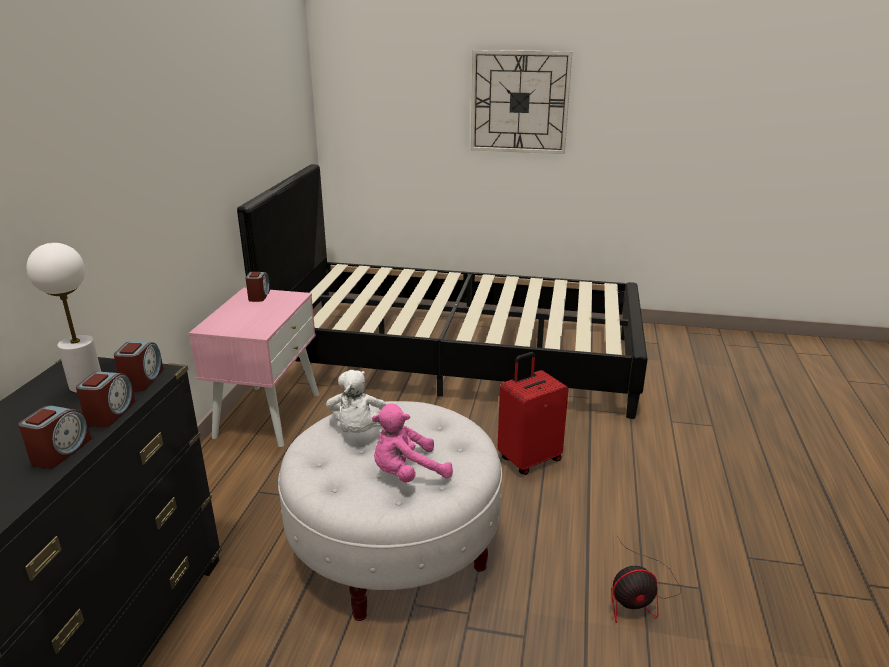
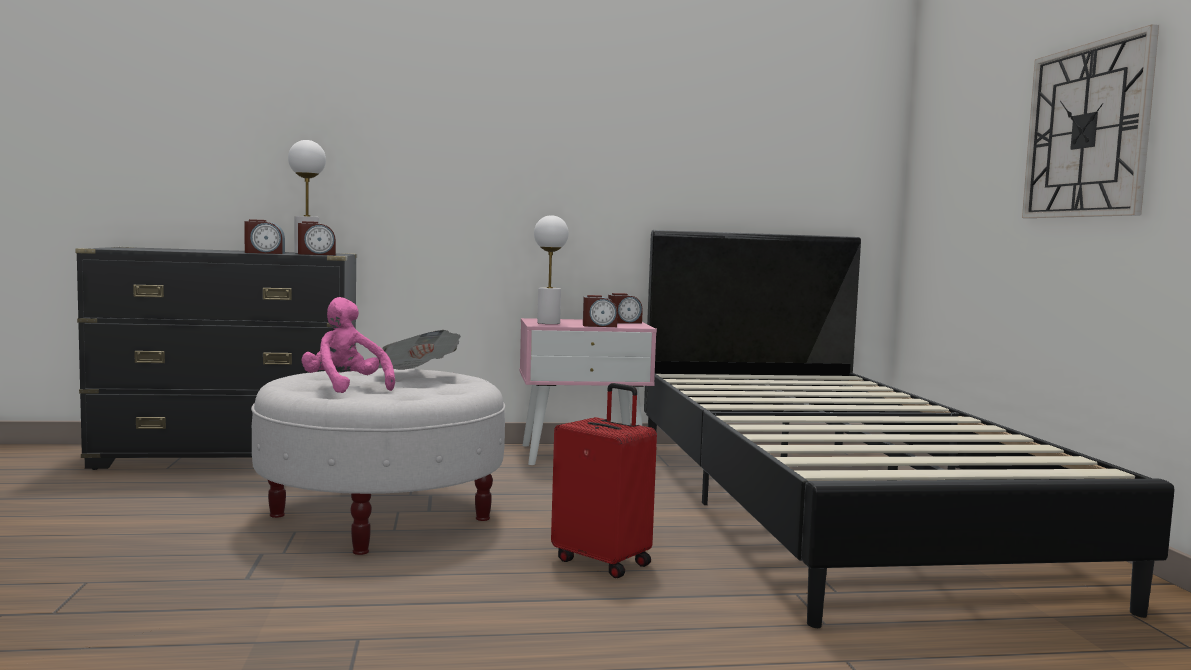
camera: 70 degrees right, 20 degrees down
alarm clock [18,405,91,469] -> alarm clock moved to [583,295,618,327]
white plush toy [326,370,386,433] -> newspaper [378,330,461,370]
fan [611,537,681,623] -> none
none -> white table lamp [534,215,569,324]

